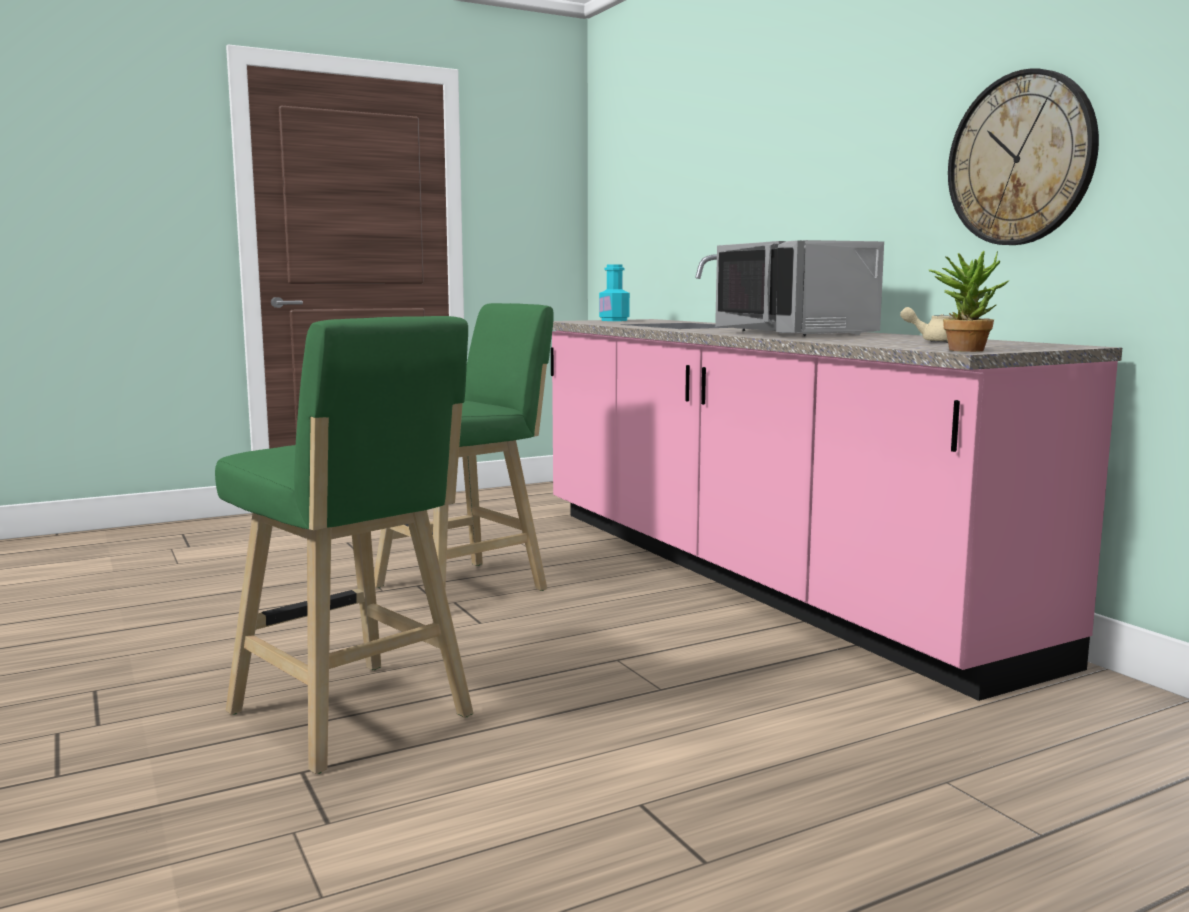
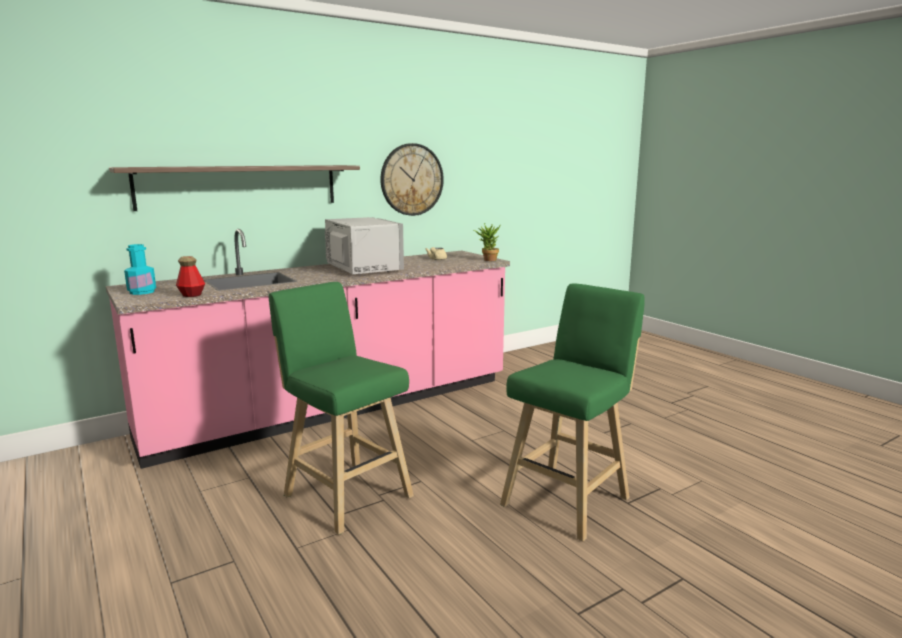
camera: 95 degrees left, 5 degrees up
grey microwave [715,240,884,336] -> grey microwave turned 90 degrees counterclockwise [325,217,404,275]
none -> shelf [109,165,360,211]
none -> bottle [176,256,205,297]

